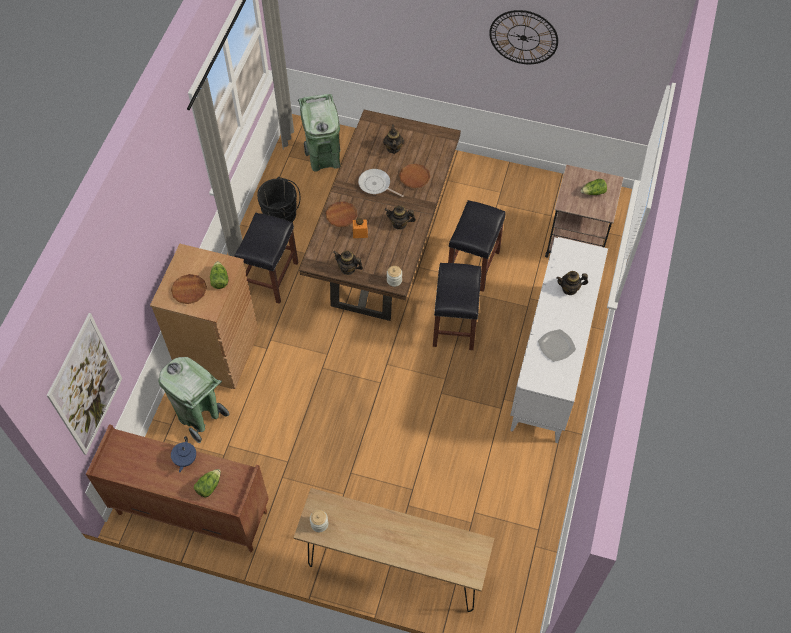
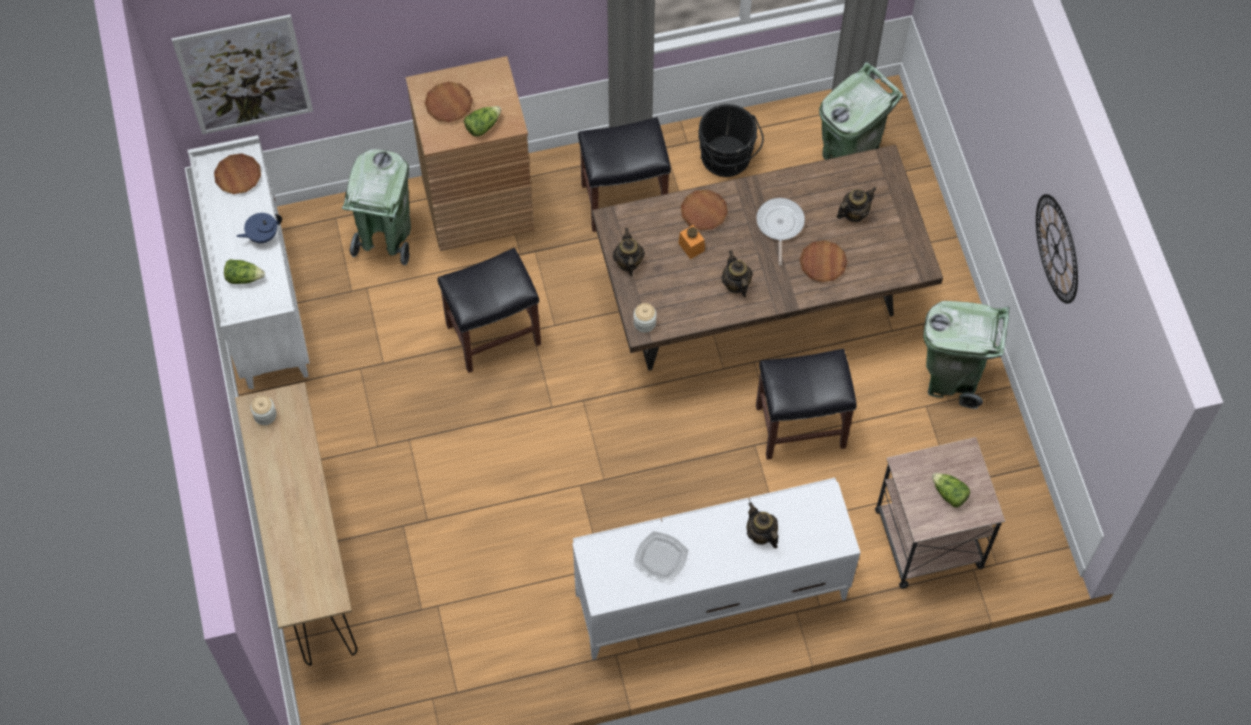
camera: 60 degrees right, 5 degrees up
brown cabinet [86,424,269,553] -> white cabinet [188,135,310,389]
black stool [433,263,482,350] -> black stool moved to [437,248,541,373]
none -> brown plate [214,153,261,194]
none -> green trash can [923,301,1009,409]

